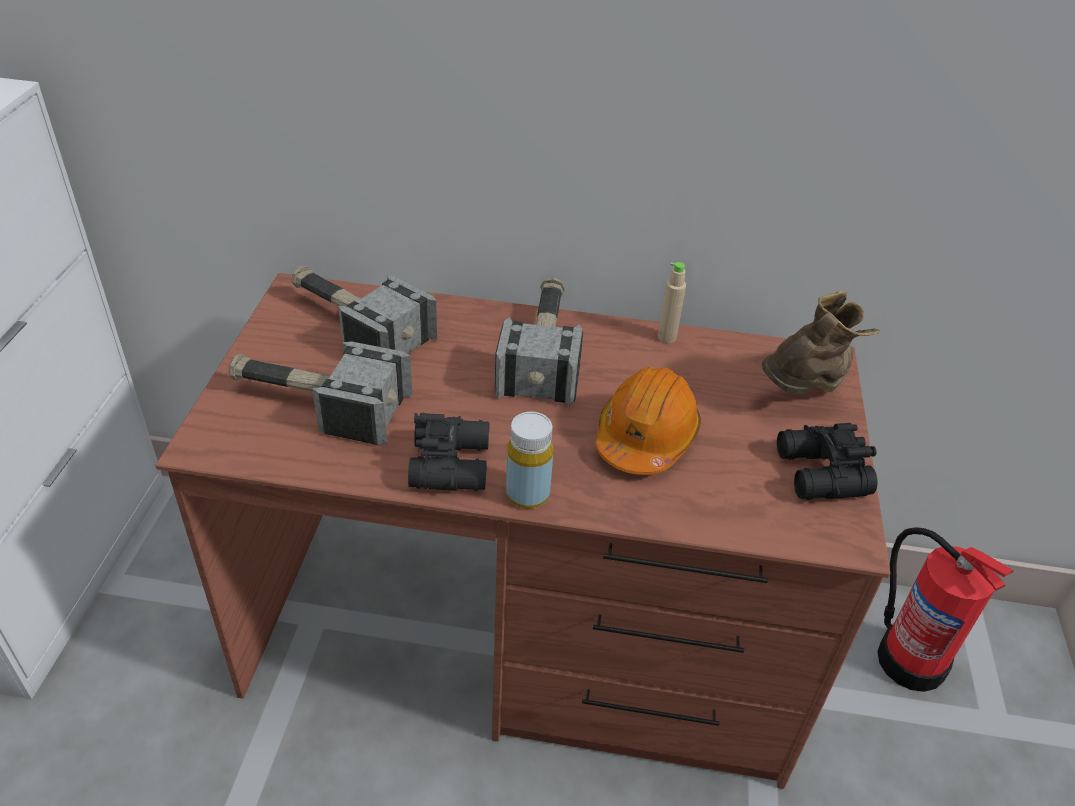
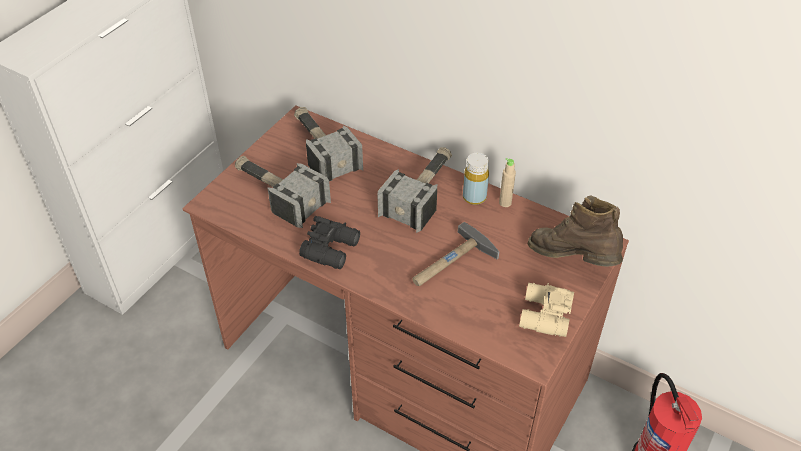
camera: 25 degrees right, 5 degrees up
yellow bottle [506,412,553,508] -> yellow bottle moved to [463,153,489,205]
orange hard hat [595,366,701,475] -> hammer [412,222,499,286]
brown boot [761,291,880,394] -> brown boot turned 120 degrees counterclockwise [528,195,623,267]
black binoculars [777,423,877,500] -> beige binoculars [519,283,574,337]

